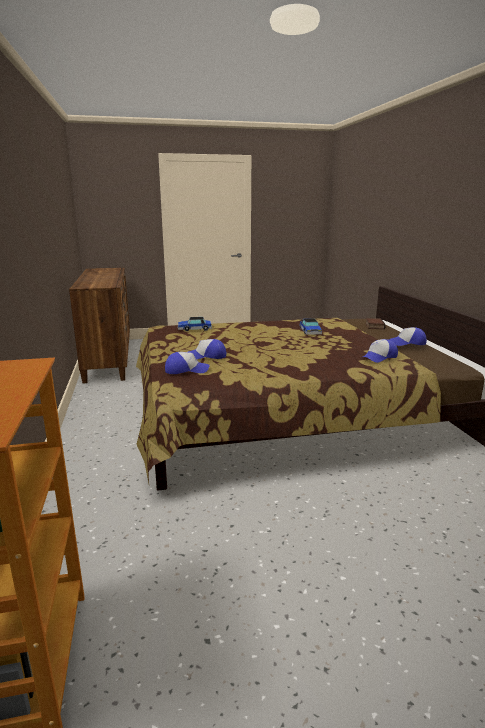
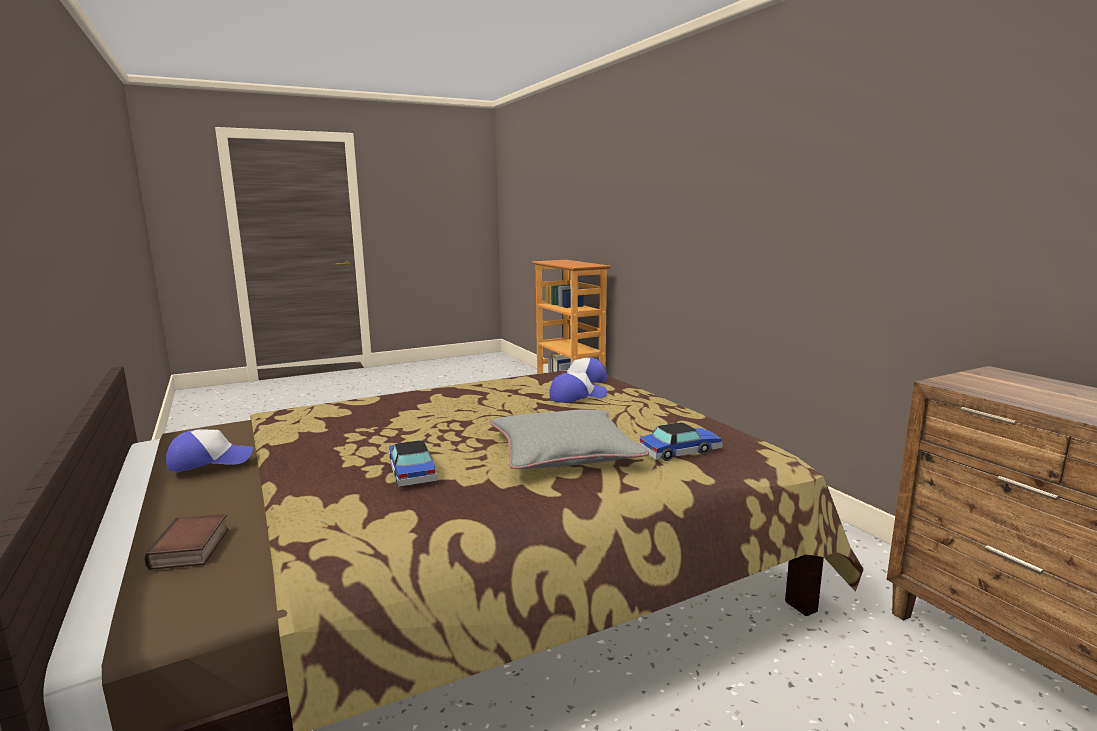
camera: 165 degrees right, 5 degrees down
cap [363,339,398,363] -> none
none -> grey pillow [490,409,649,469]

